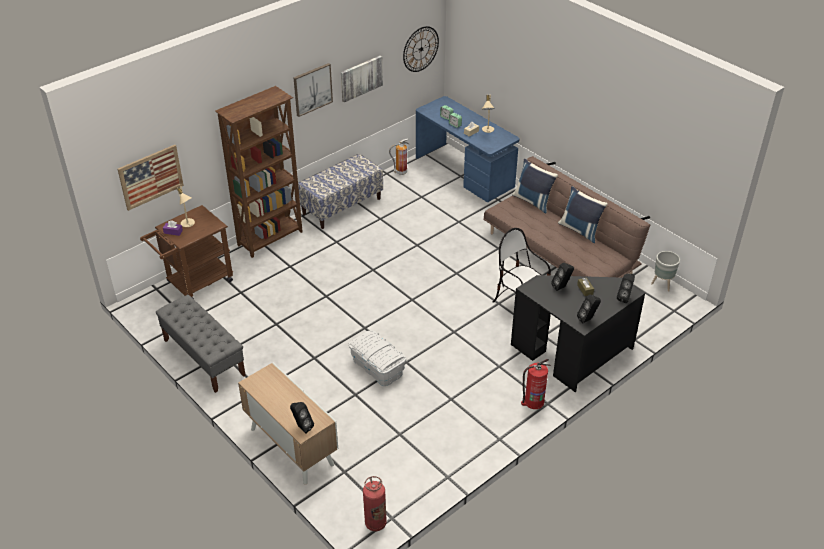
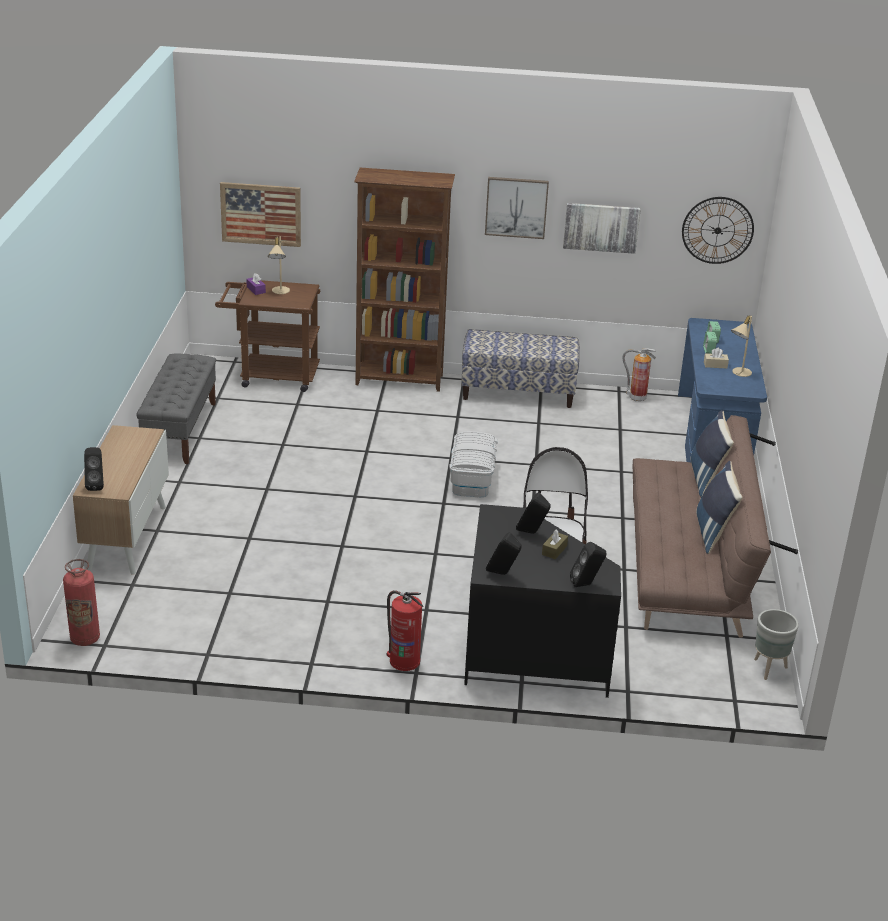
camera: 45 degrees right, 10 degrees down
white storage box [349,330,406,386] -> white storage box moved to [449,431,498,497]

